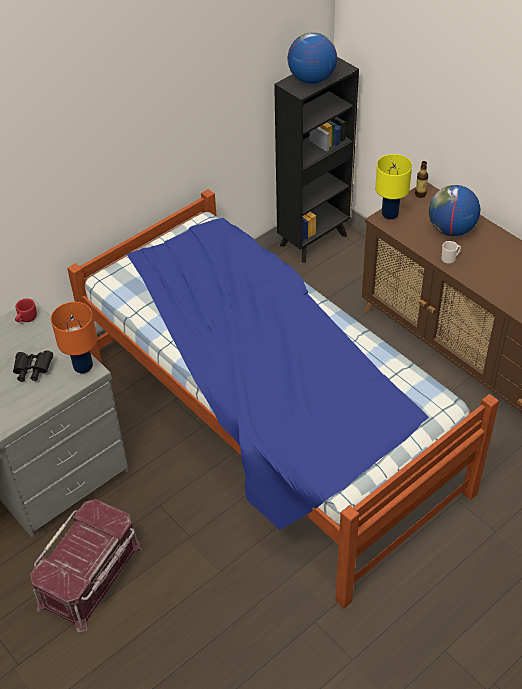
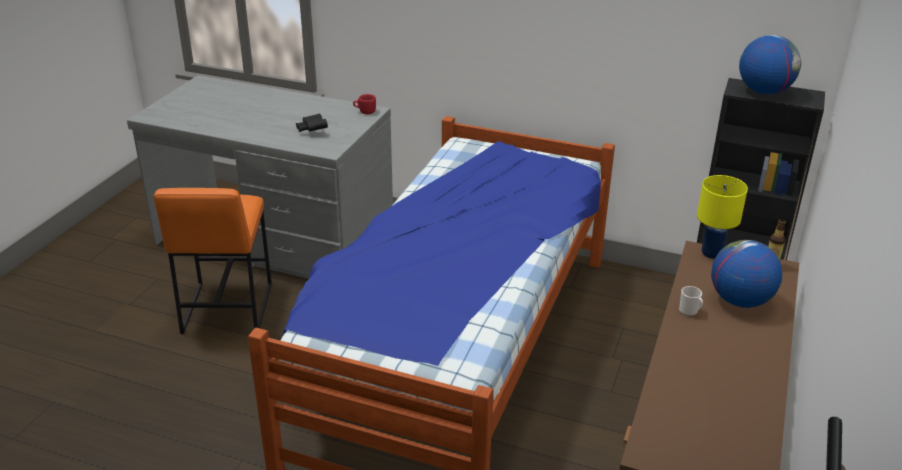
camera: 60 degrees right, 15 degrees down
red storage box [30,499,142,632] -> orange chair [153,188,272,334]
orange table lamp [51,302,97,373] -> none

